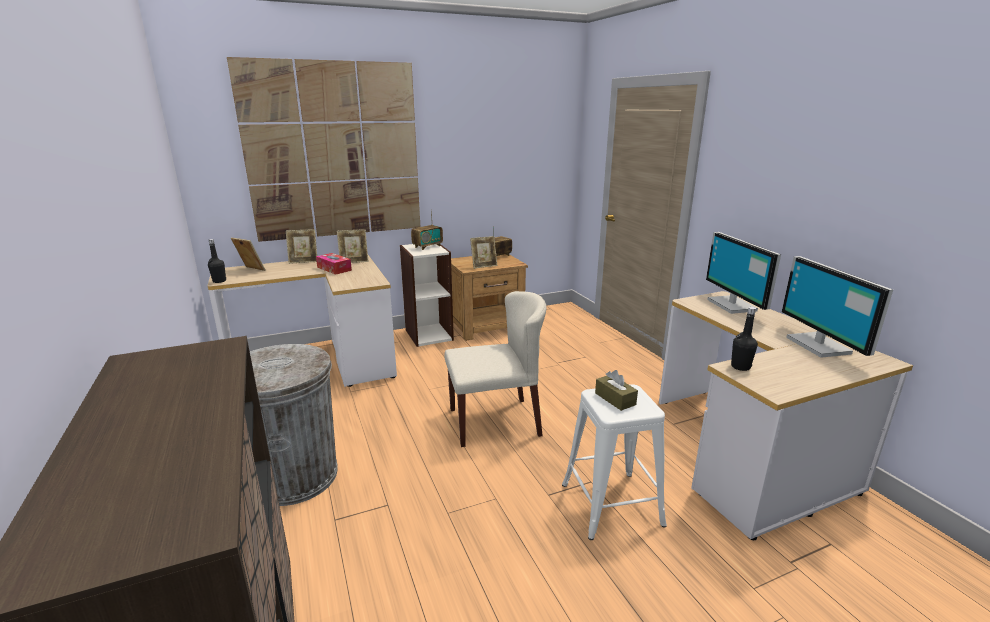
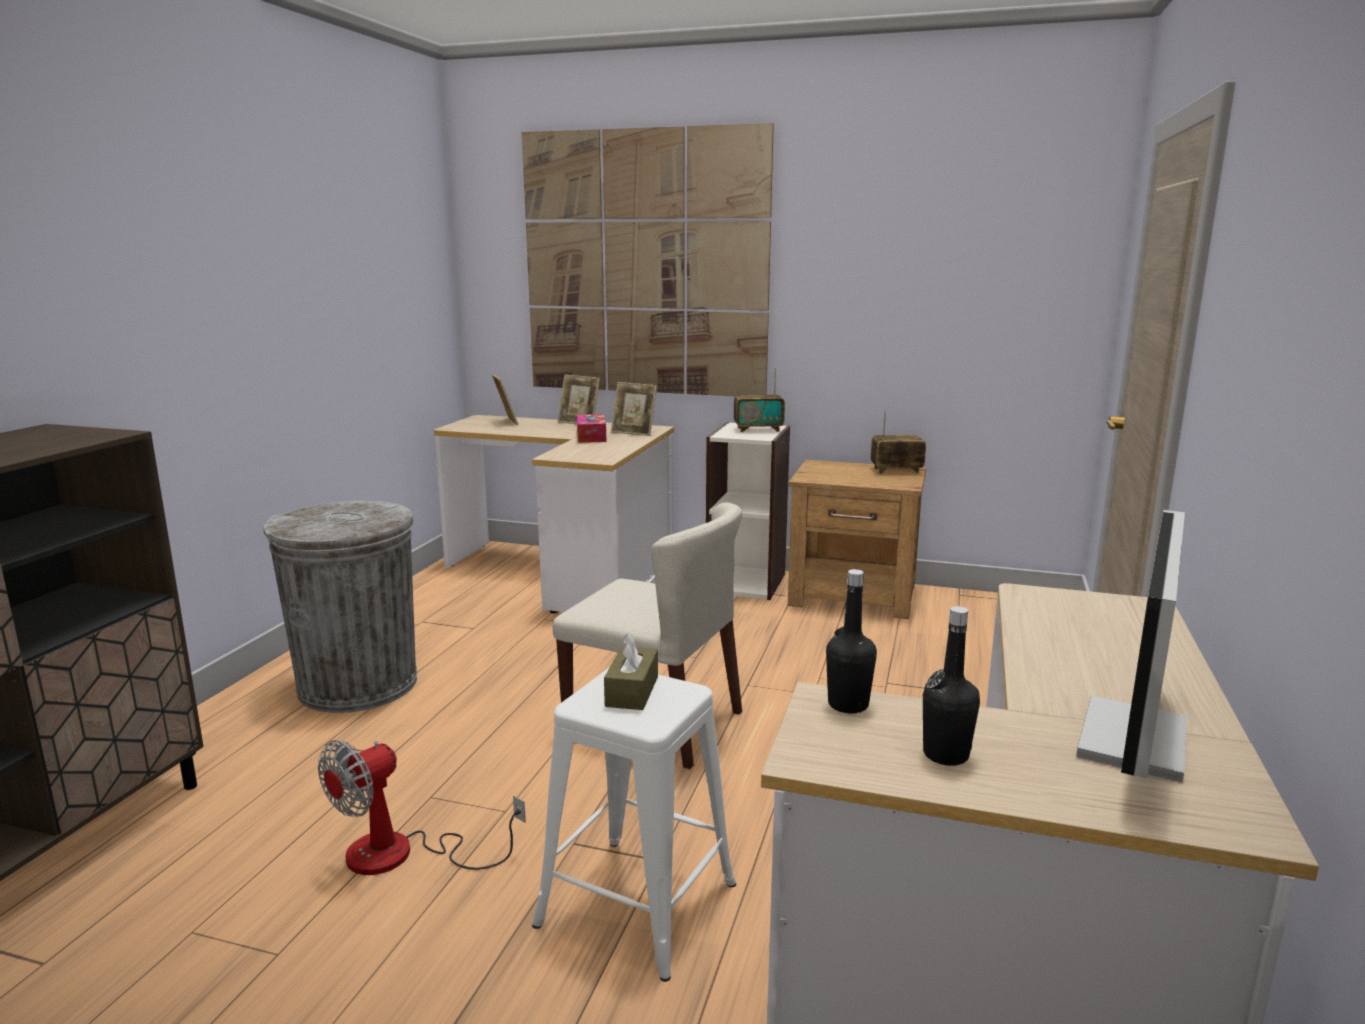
camera: 40 degrees right, 5 degrees down
black bottle [208,239,226,283] -> black bottle moved to [923,606,980,766]
picture frame [470,236,498,269] -> none
monitor [706,232,781,314] -> none
none -> fan [318,740,526,875]

